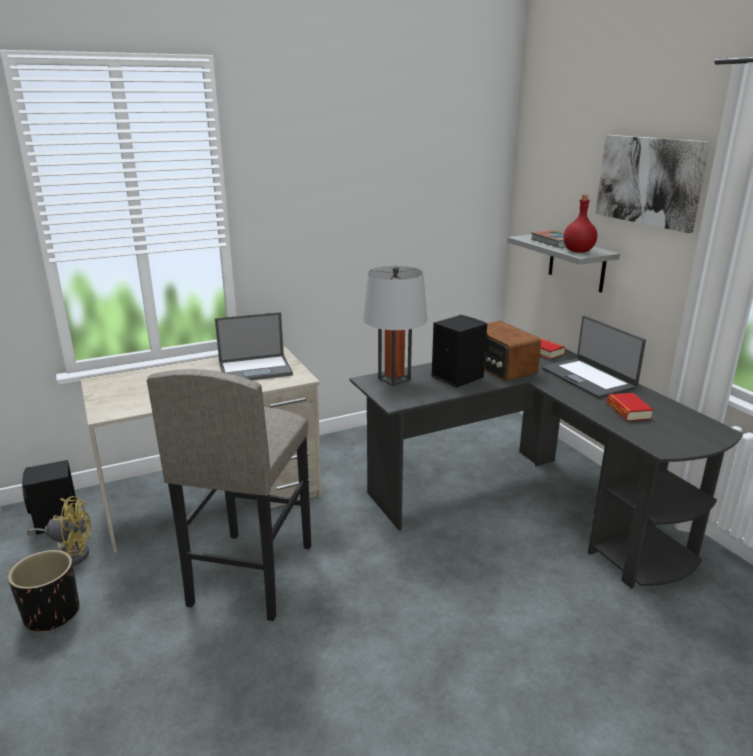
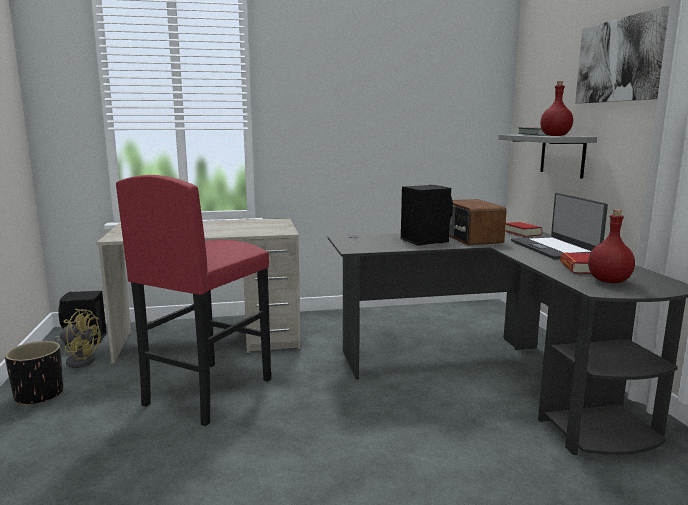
camera: 15 degrees right, 10 degrees down
grey stool [147,369,311,621] -> red stool [116,175,271,426]
laptop [215,312,293,380] -> none
grey table lamp [363,266,427,386] -> none
none -> red bottle [588,209,635,283]

